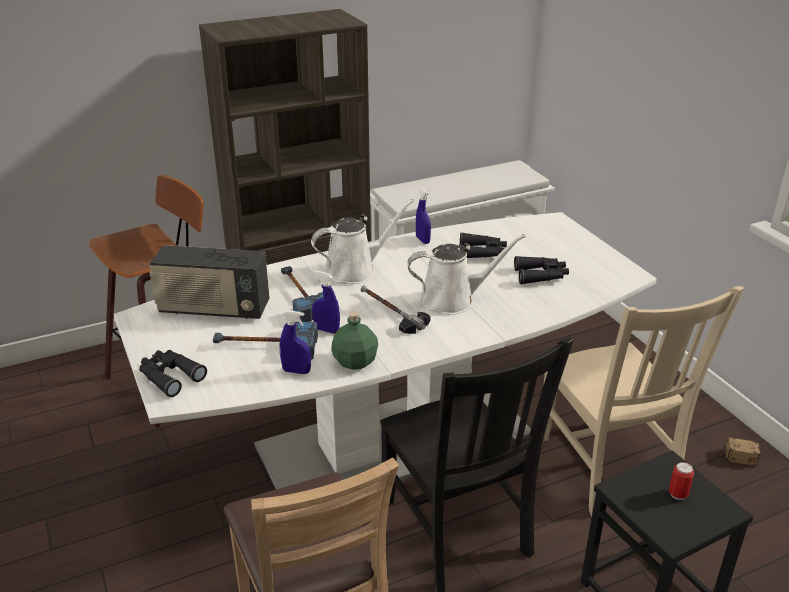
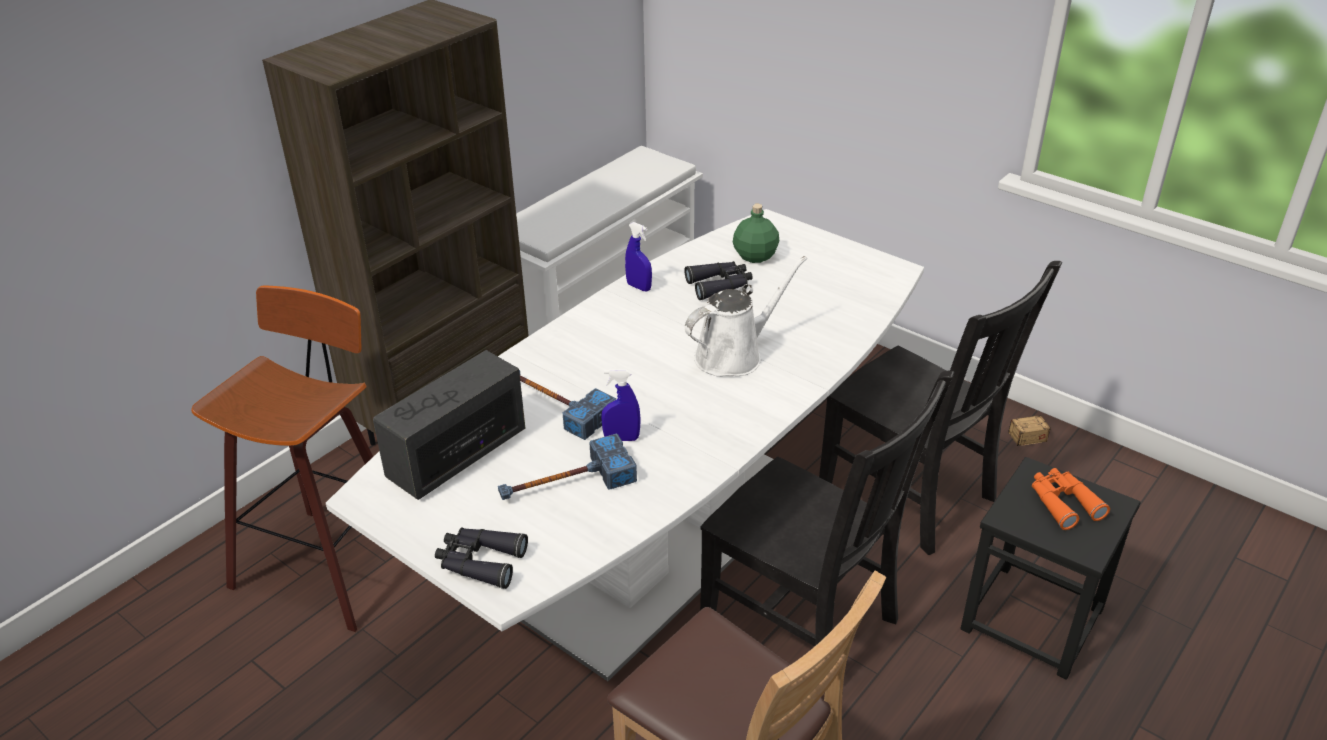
camera: 25 degrees left, 5 degrees up
radio [149,245,270,319] -> radio turned 150 degrees clockwise [373,350,525,500]
blue spray bottle [280,310,311,374] -> none
white watering can [311,199,414,284] -> none
green bottle [331,311,378,370] -> green bottle moved to [733,204,779,263]
hammer [361,285,431,334] -> none
black binoculars [514,256,569,285] -> none
beige chair [543,286,744,517] -> black chair [819,261,1062,555]
can [669,462,694,500] -> orange binoculars [1032,468,1110,530]

